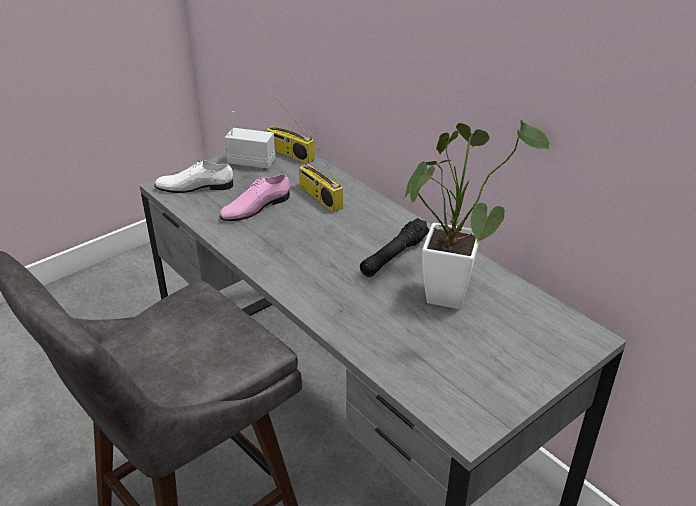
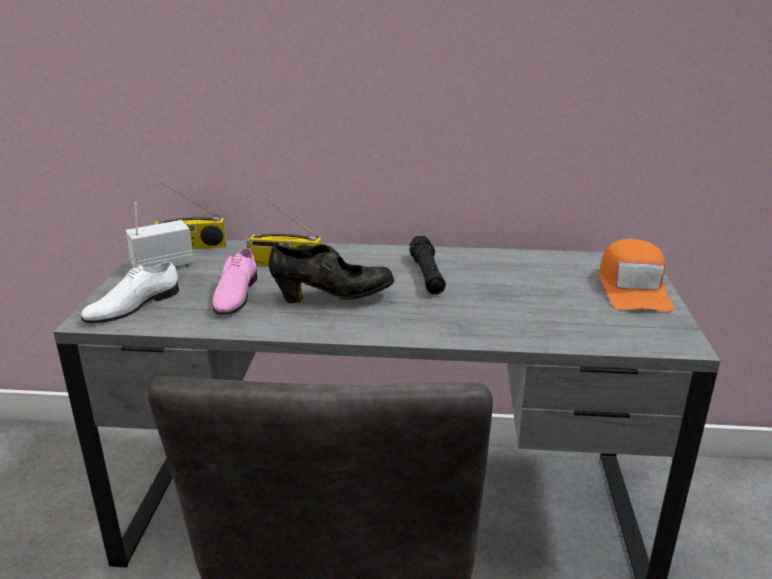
camera: 45 degrees left, 10 degrees down
potted plant [404,120,550,309] -> none
none -> black shoe [269,244,394,303]
none -> orange cap [599,239,674,312]

